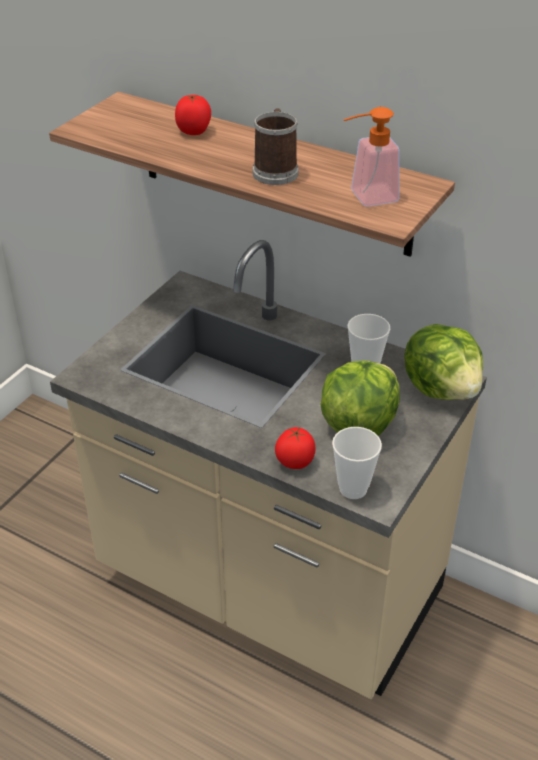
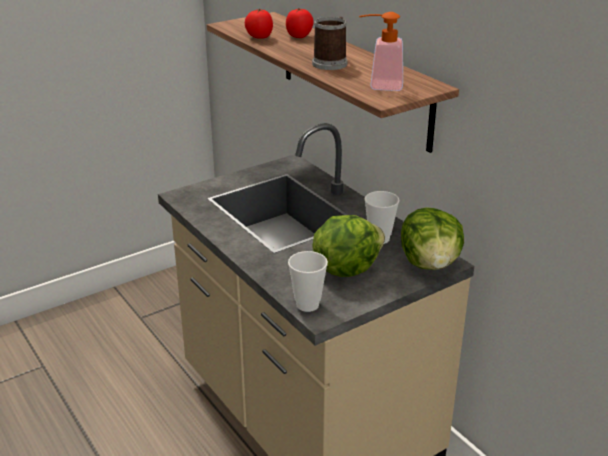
camera: 25 degrees right, 10 degrees down
tomato [275,427,315,469] -> tomato moved to [245,9,273,39]

